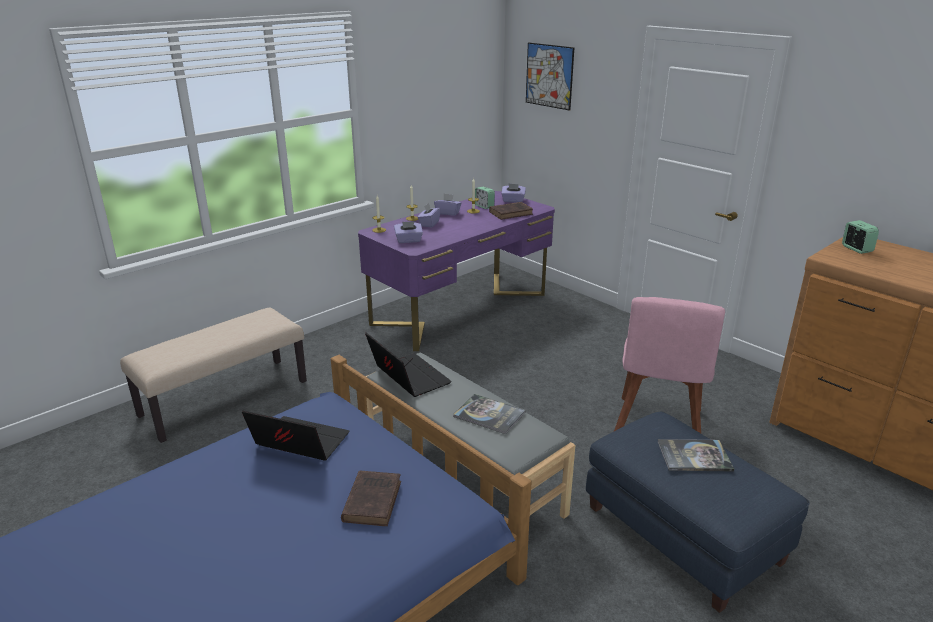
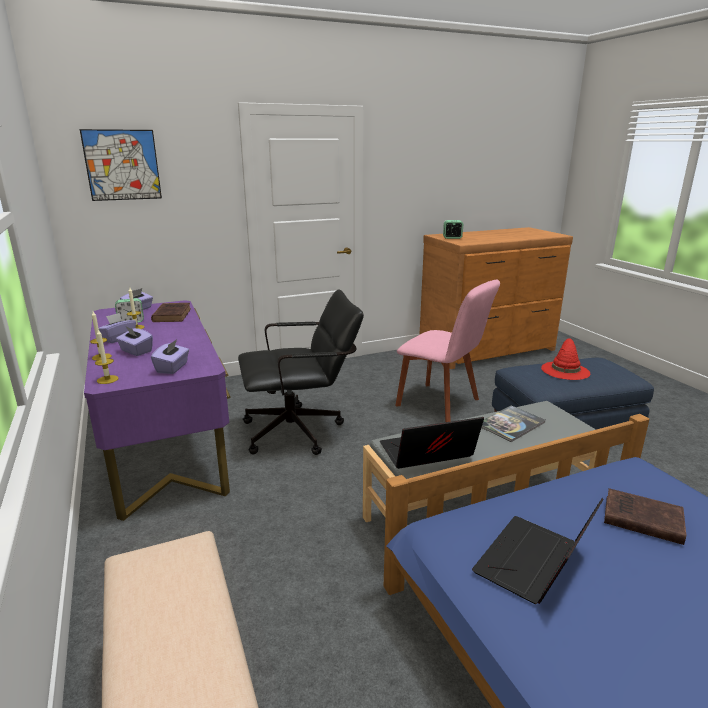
camera: 70 degrees left, 5 degrees down
book [658,439,734,471] -> red hat [541,338,590,380]
none -> black office chair [238,289,364,455]

